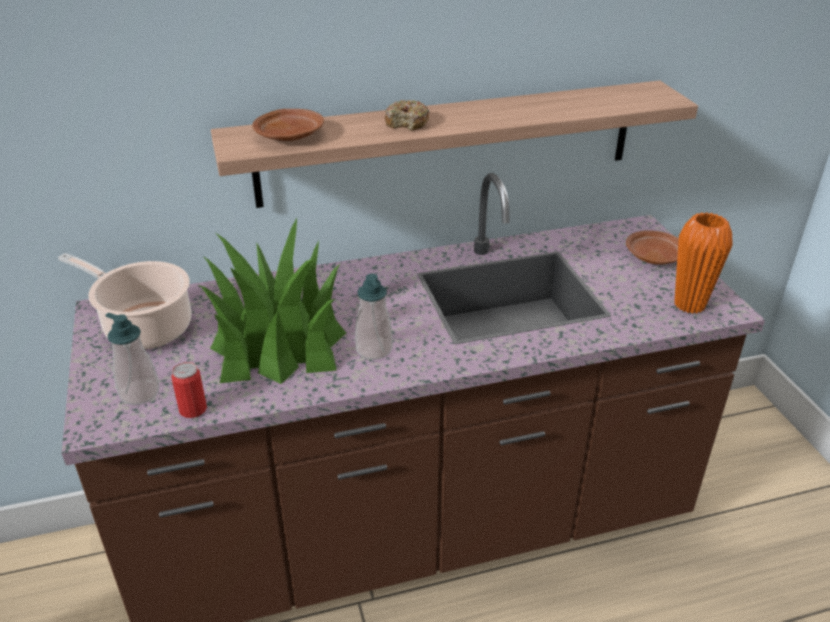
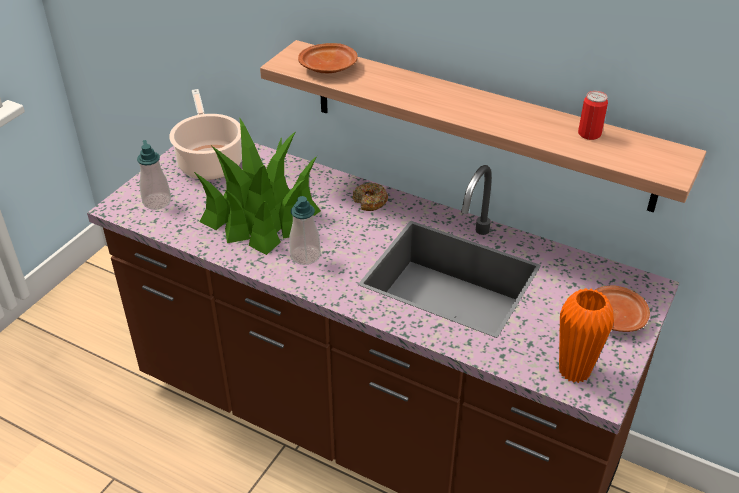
camera: 45 degrees right, 5 degrees up
can [171,362,207,418] -> can moved to [578,91,608,140]
donut [385,100,429,130] -> donut moved to [352,182,388,211]

